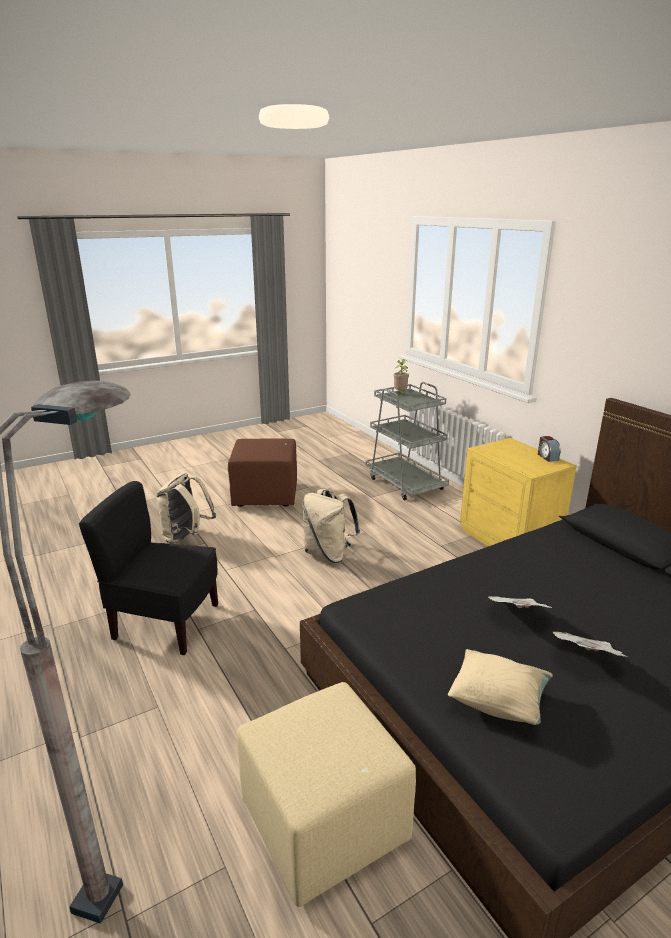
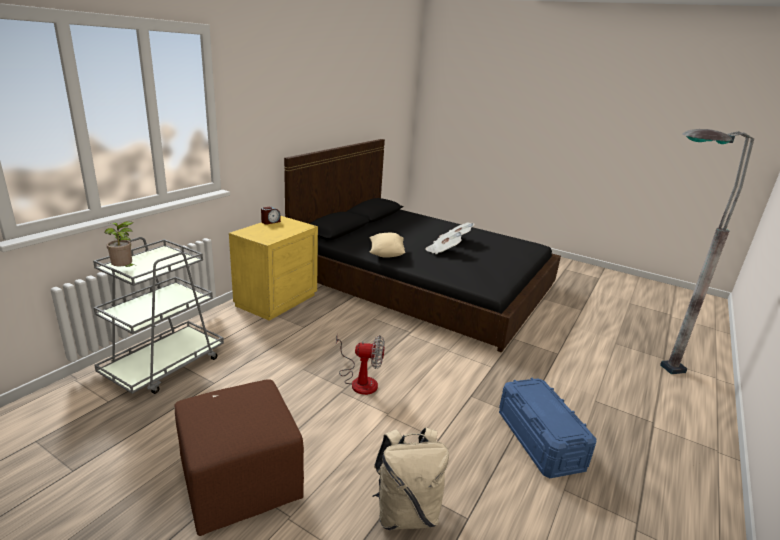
camera: 120 degrees left, 0 degrees up
black chair [79,481,218,655] -> blue storage box [499,378,596,478]
beige ottoman [237,682,416,907] -> none
beige backpack [302,489,360,563] -> fan [336,333,385,395]
beige pillow [448,649,553,725] -> beige pillow moved to [369,232,405,258]

